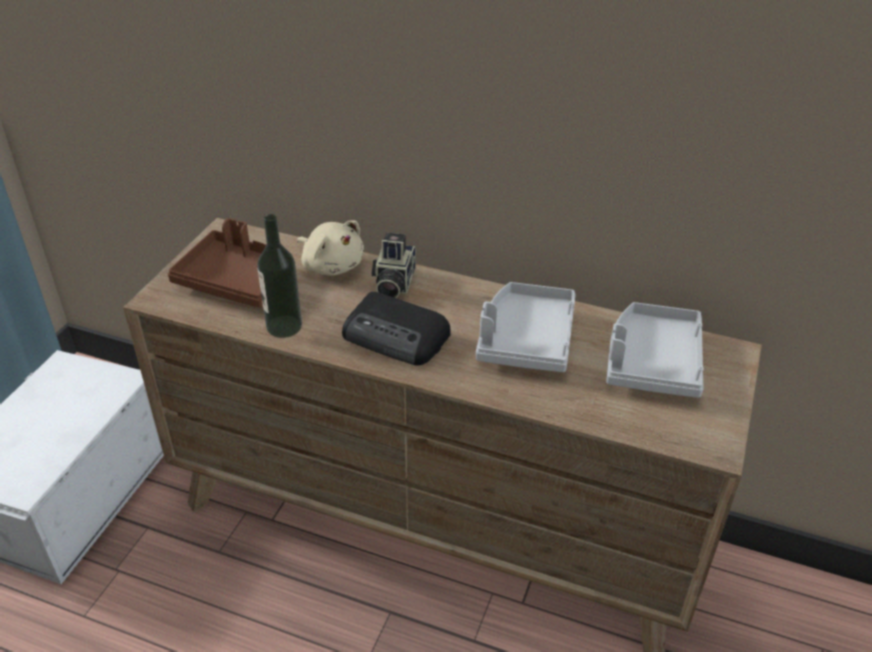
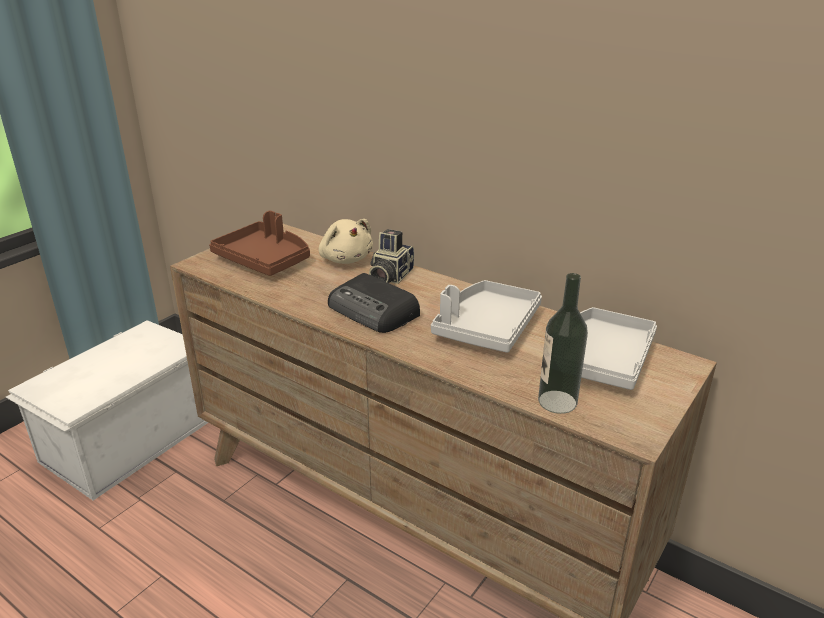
camera: 15 degrees right, 10 degrees down
bottle [257,214,302,338] -> bottle moved to [538,273,588,414]

